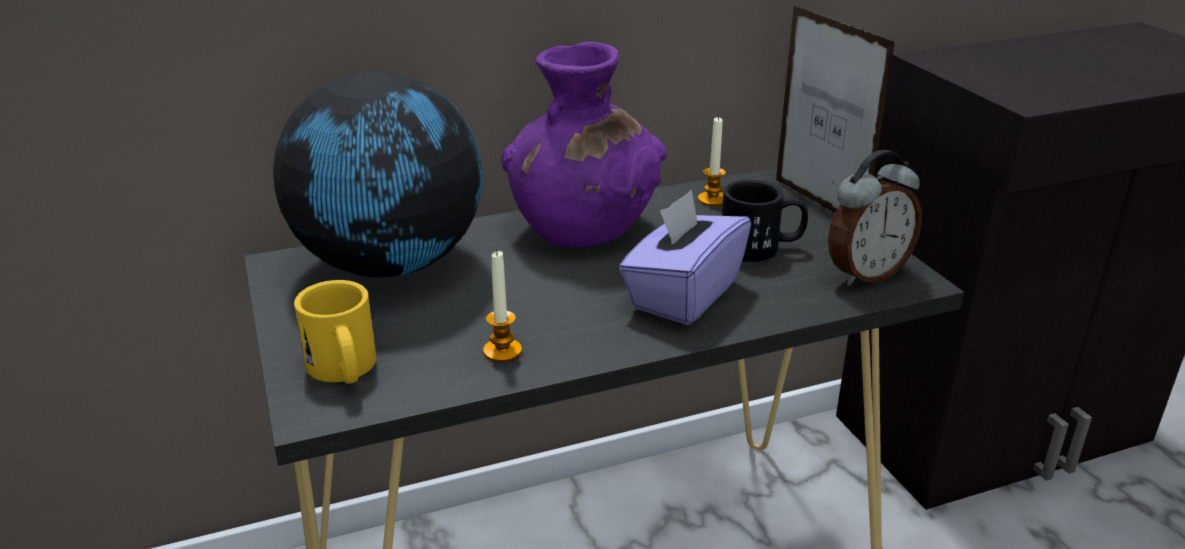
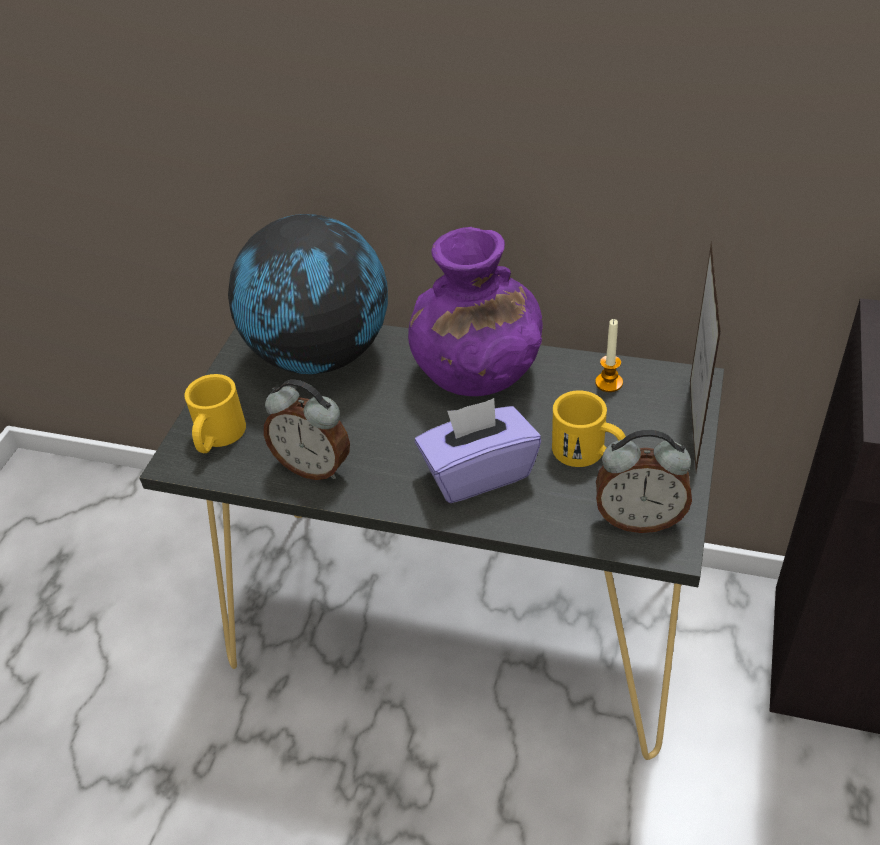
camera: 40 degrees right, 15 degrees up
candle [483,251,522,363] -> alarm clock [264,380,350,480]
black mug [722,180,808,262] -> yellow mug [552,390,626,467]

